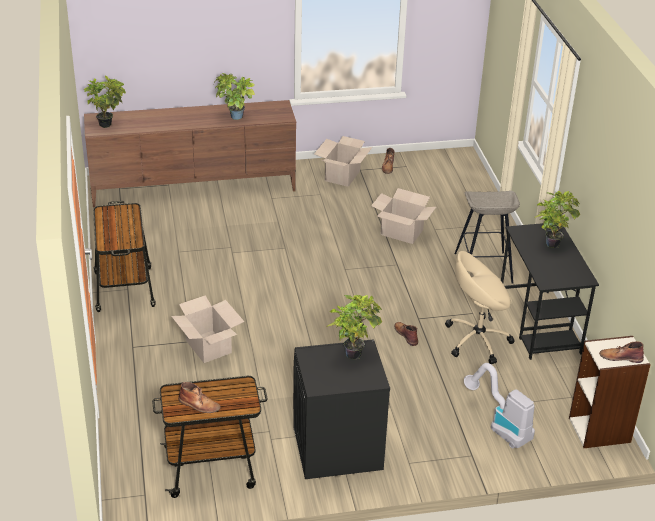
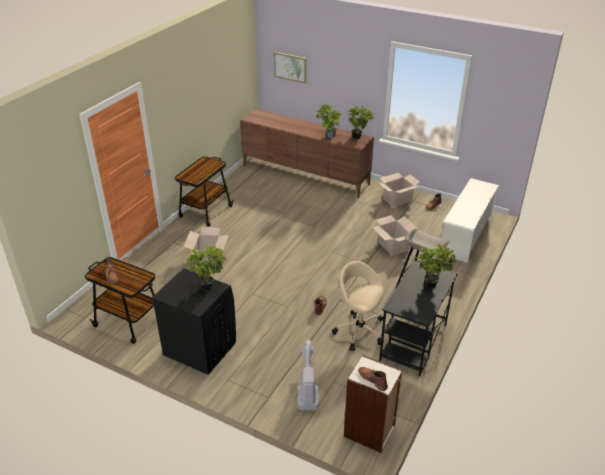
camera: 40 degrees right, 0 degrees up
potted plant [84,76,126,128] -> potted plant moved to [347,105,374,140]
none -> picture [274,52,307,84]
none -> white shoe rack [441,178,499,263]

